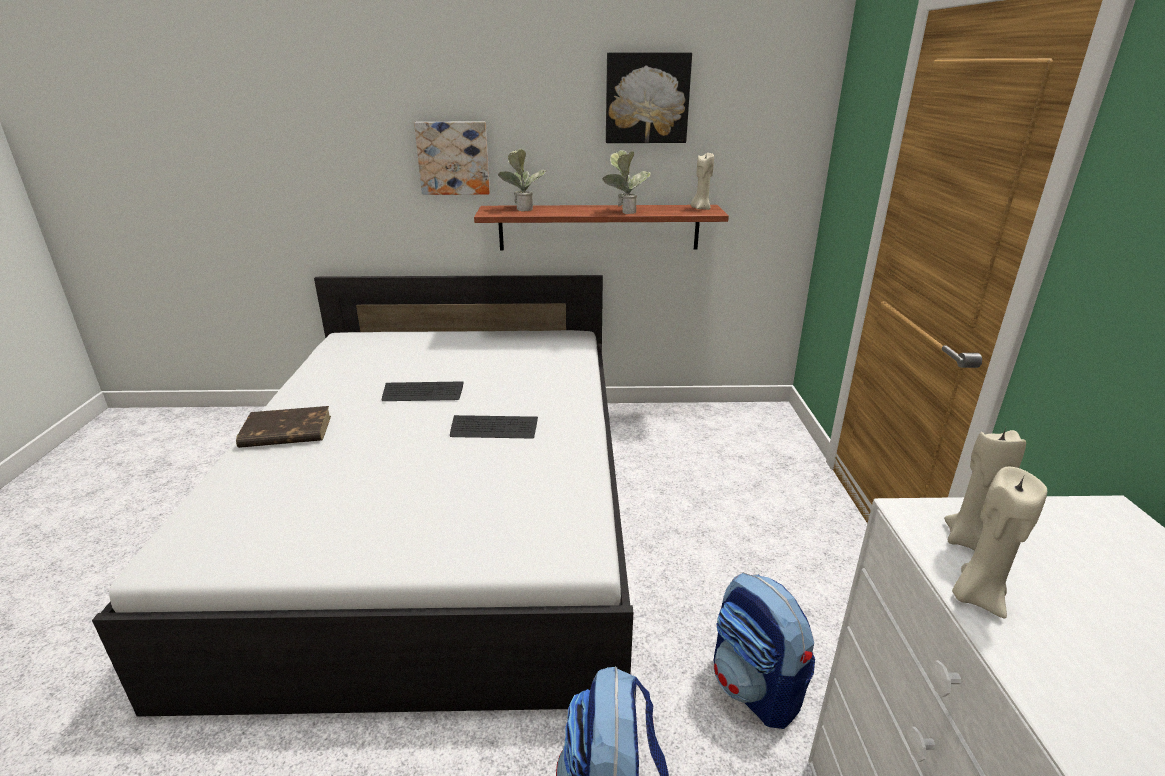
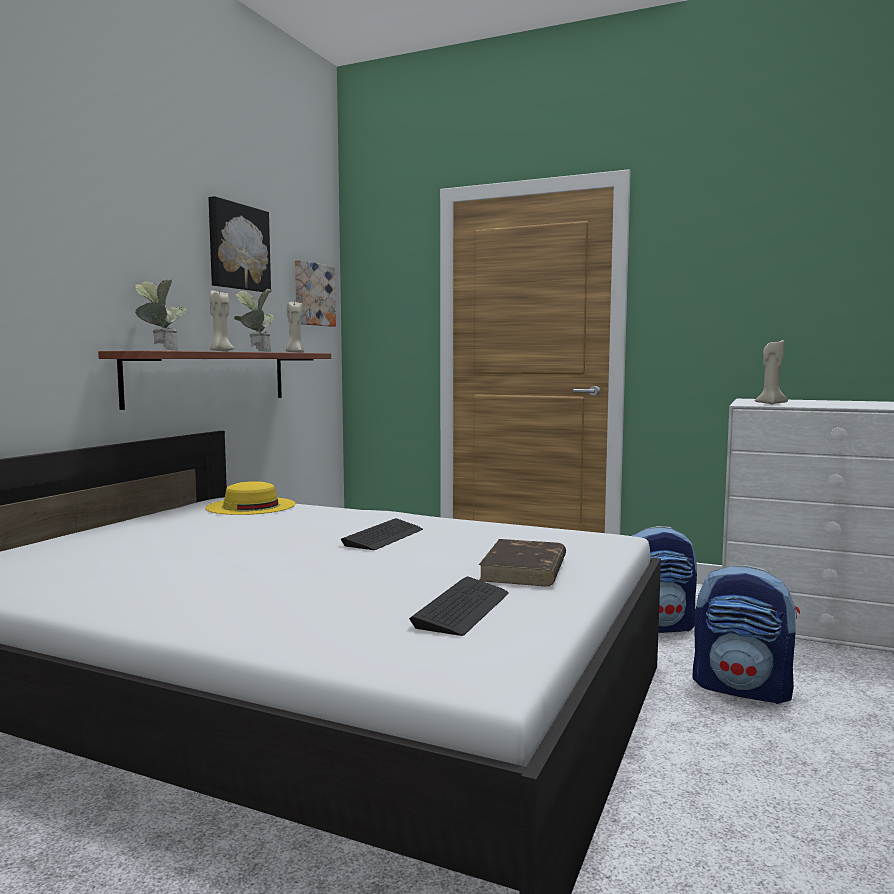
camera: 65 degrees left, 20 degrees down
brown book [236,406,331,448] -> brown book moved to [479,539,566,587]
keyboard [382,381,464,401] -> keyboard moved to [409,576,509,636]
picture [414,122,490,195] -> picture moved to [295,260,336,327]
beige candle [952,467,1047,618] -> beige candle moved to [210,290,234,352]
none -> yellow hat [205,481,296,515]

